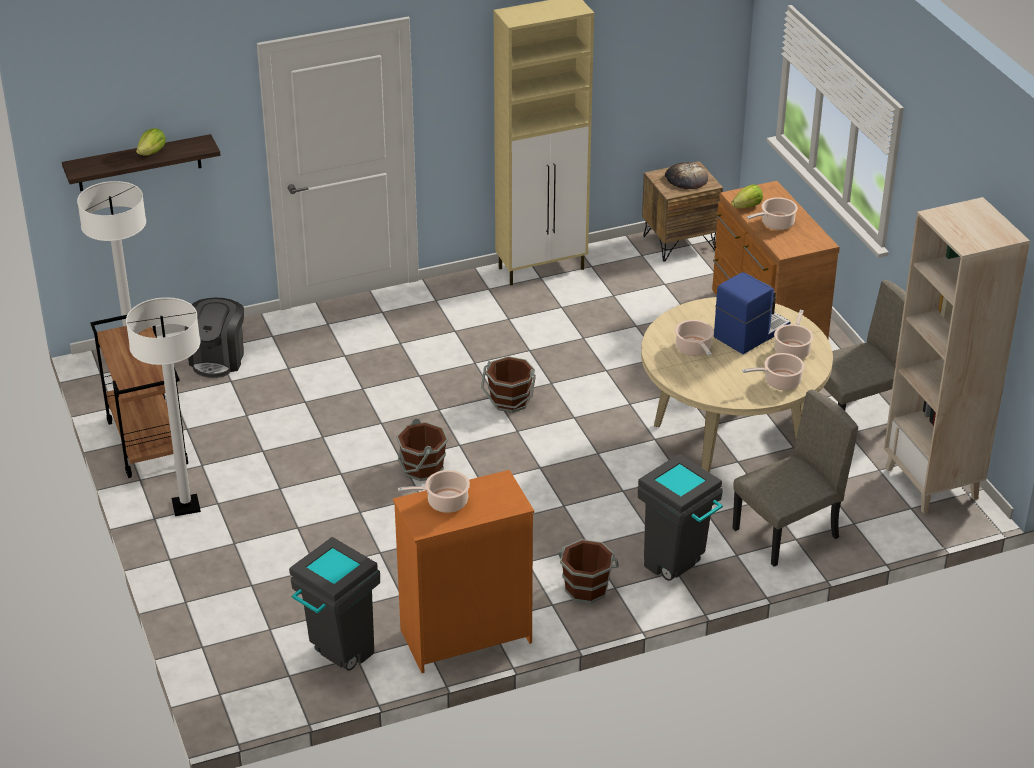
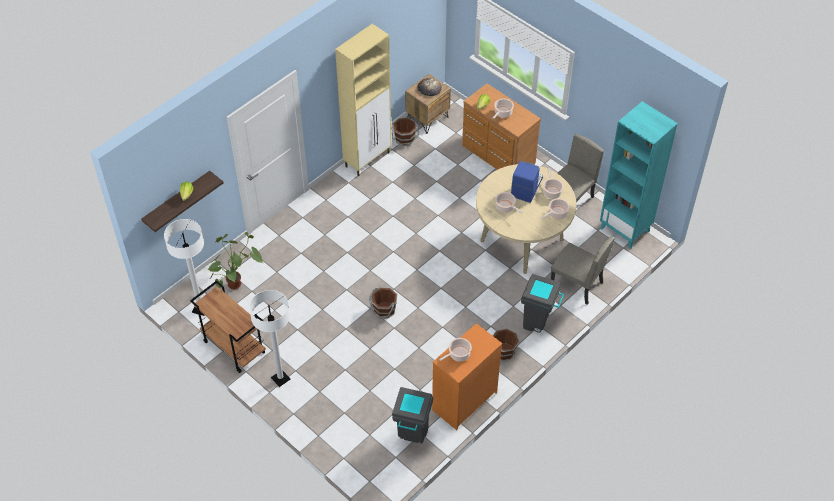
camera: 25 degrees left, 15 degrees up
coffee machine [185,298,244,378] -> potted plant [208,232,263,289]
brown bucket [481,356,536,413] -> brown bucket moved to [391,117,419,146]
beige chair [733,390,858,567] -> beige chair turned 90 degrees clockwise [551,237,615,305]
beige bookcase [884,197,1030,514] -> turquoise bookcase [600,101,678,249]

